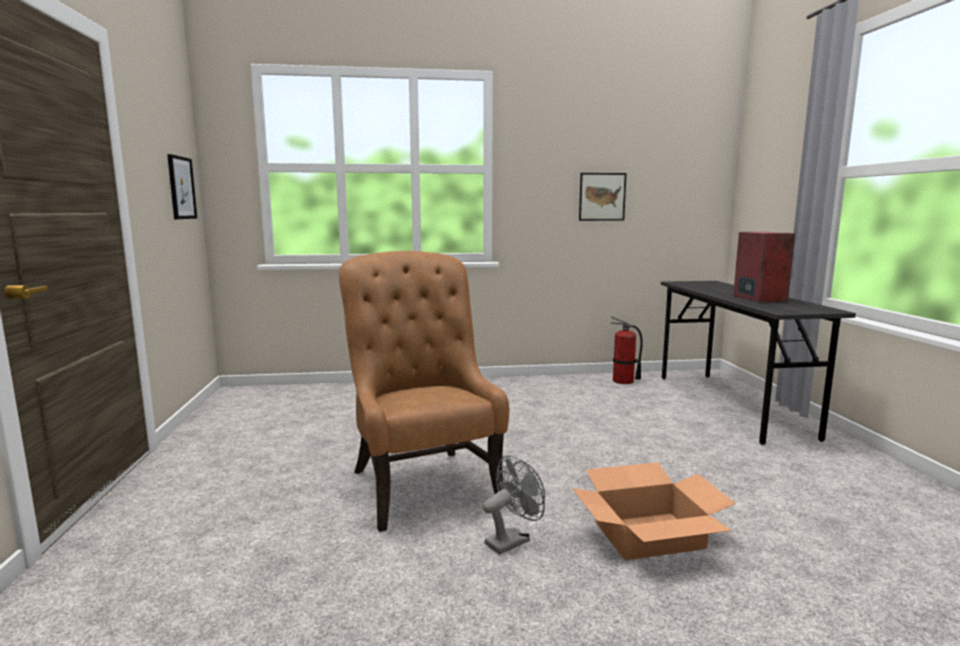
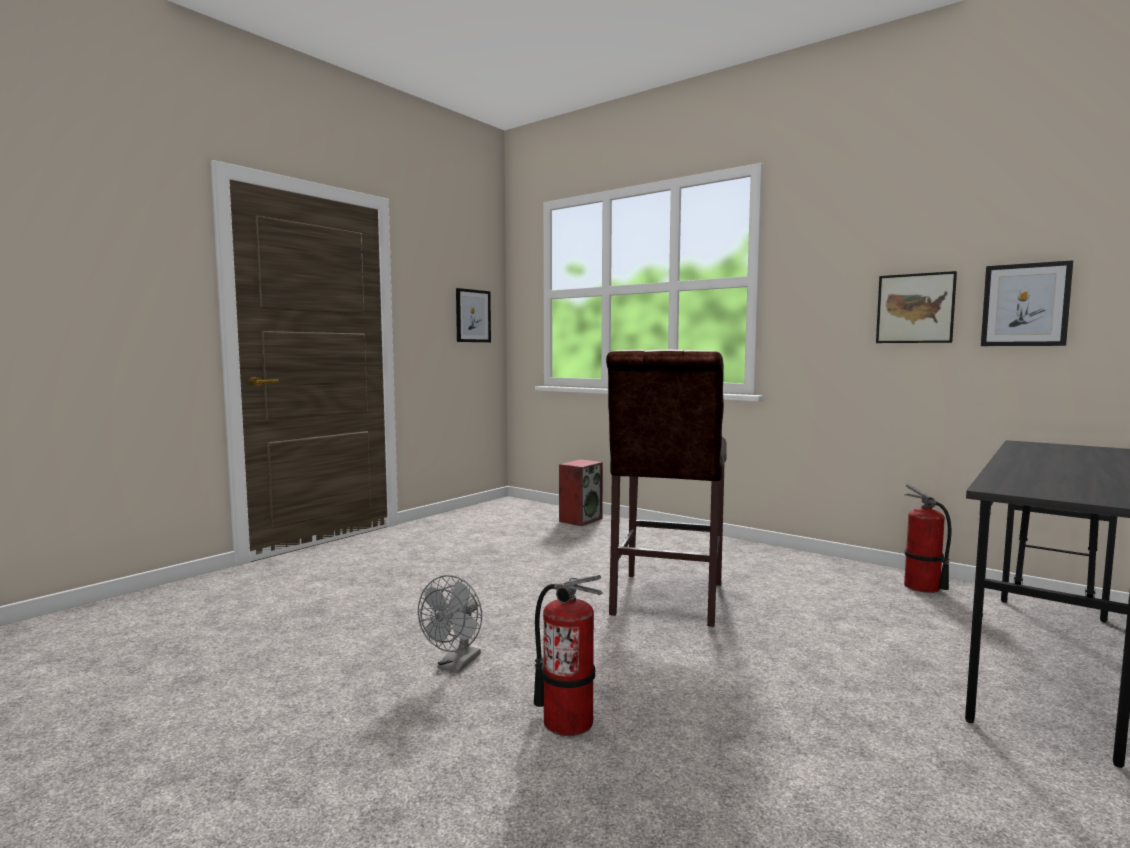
camera: 45 degrees right, 5 degrees down
brown chair [339,251,509,532] -> none
grey fan [482,455,545,555] -> grey fan turned 105 degrees clockwise [418,575,482,673]
cardboard box [572,462,736,560] -> fire extinguisher [534,575,603,736]
speaker [733,232,795,303] -> speaker moved to [559,459,603,526]
none -> brown stool [606,350,727,627]
none -> picture [981,260,1073,346]

